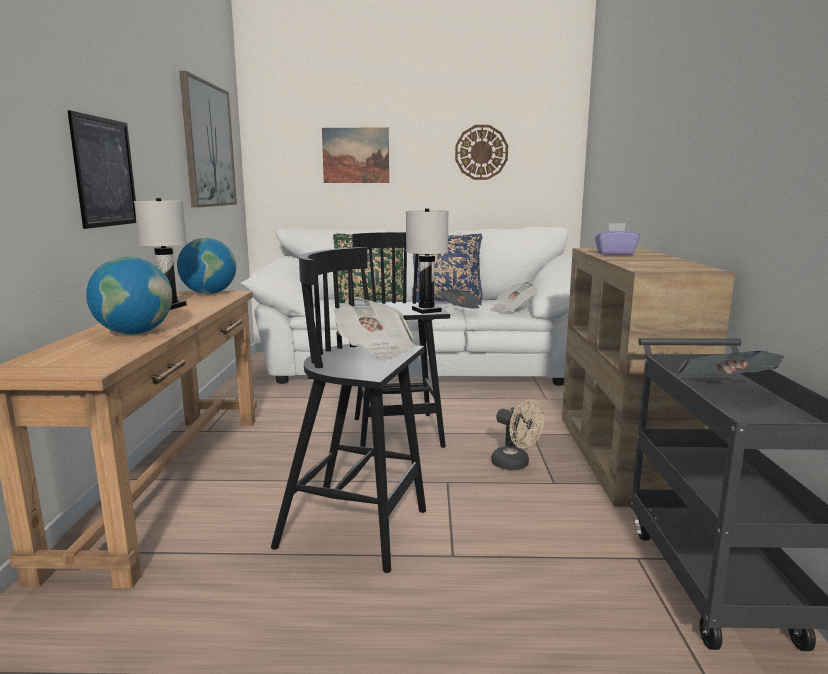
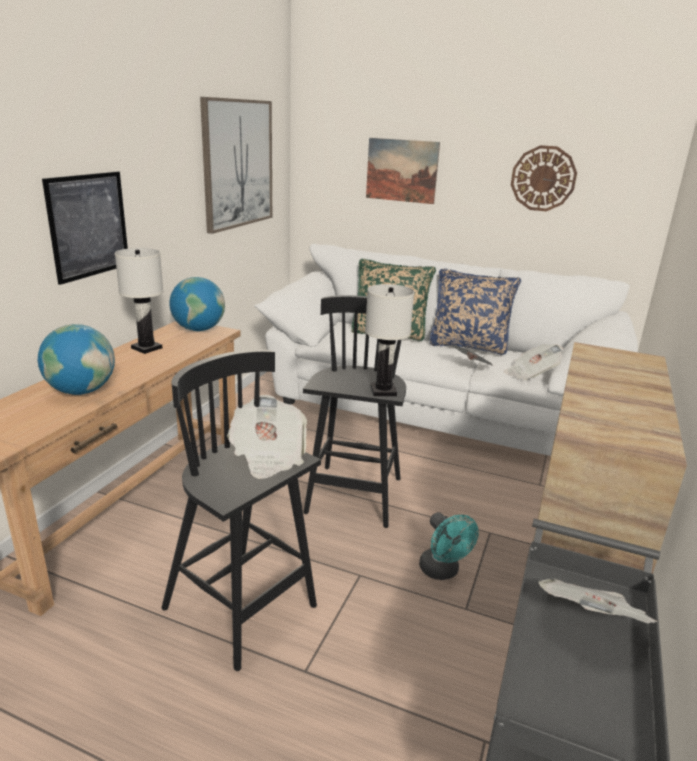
camera: 20 degrees right, 10 degrees up
beige fan [491,399,544,470] -> turquoise fan [419,512,479,580]
purple tissue box [595,223,640,255] -> none

